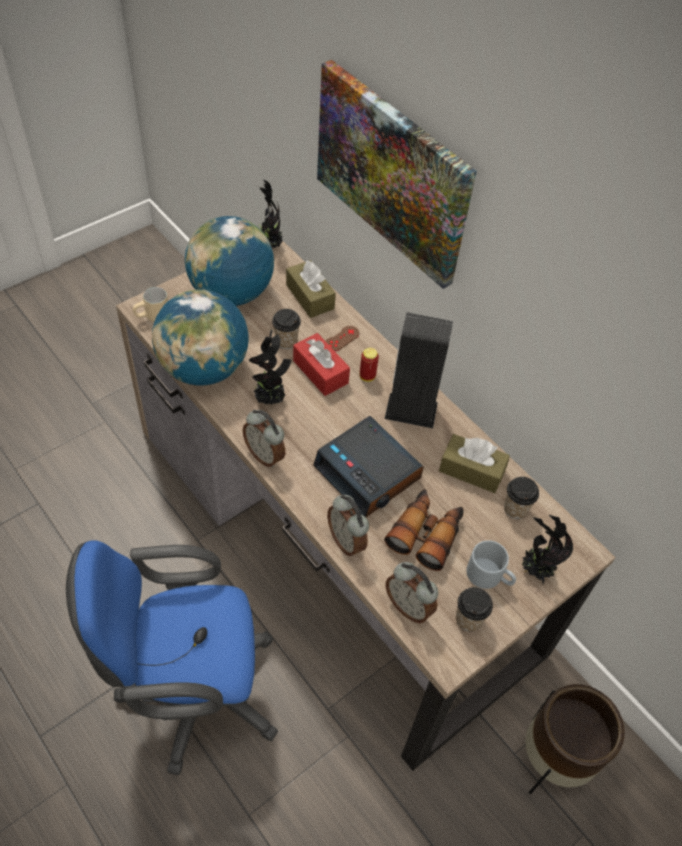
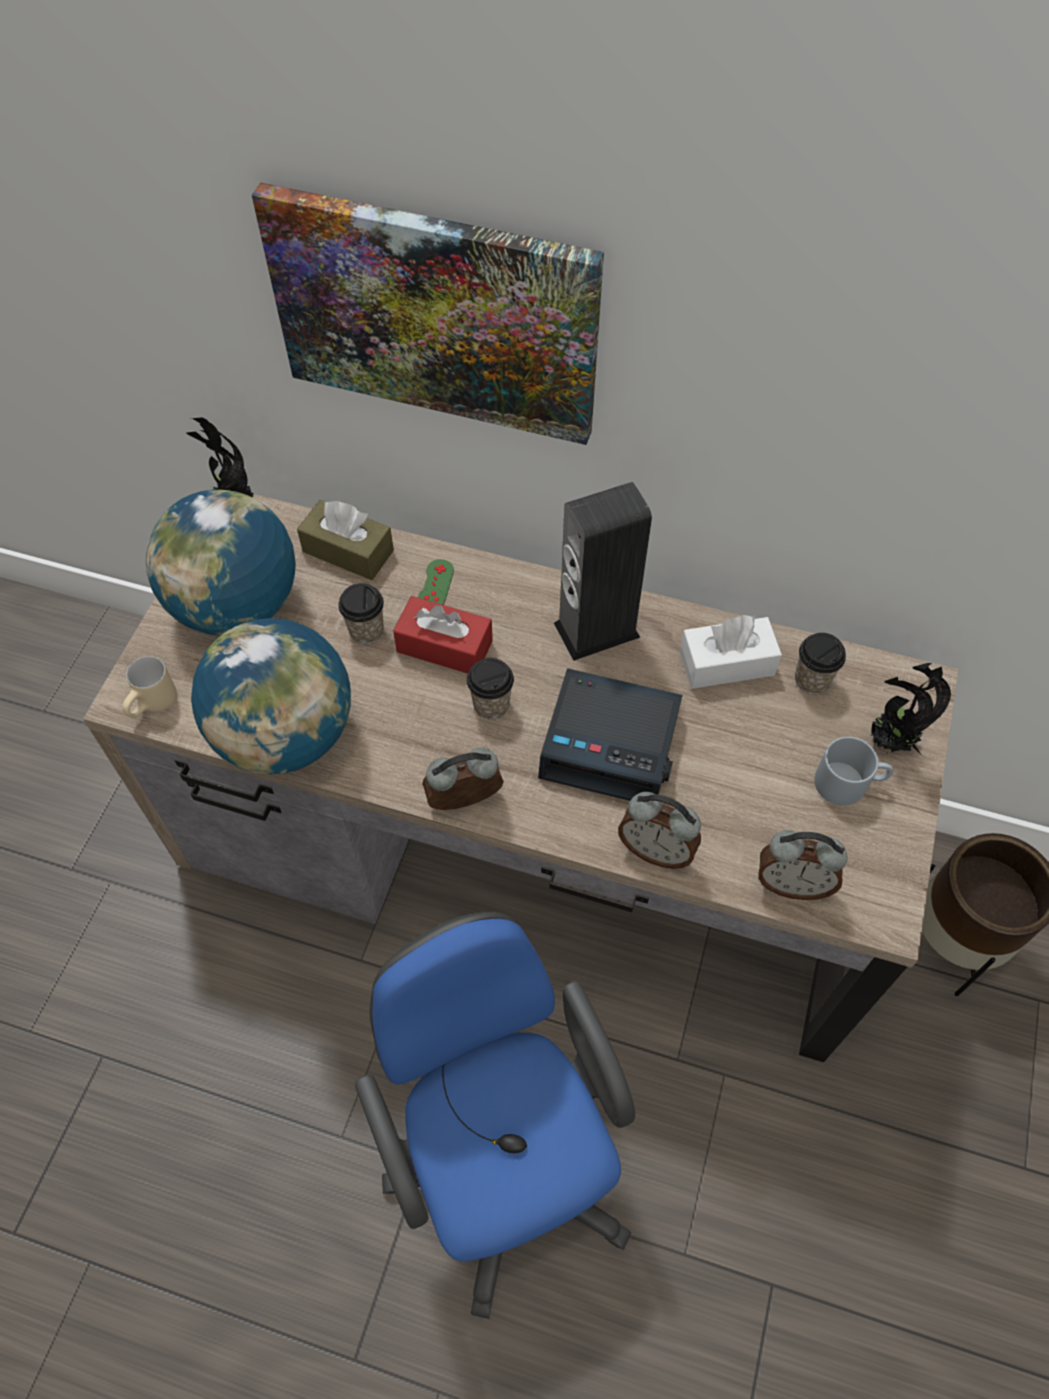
camera: 30 degrees left, 5 degrees up
blue office chair [66,540,278,775] -> blue office chair turned 105 degrees clockwise [355,912,635,1319]
alarm clock [243,409,285,468] -> alarm clock turned 150 degrees clockwise [422,747,504,810]
potted plant [249,329,291,405] -> none
brown game controller [326,326,359,351] -> green game controller [418,559,454,605]
can [360,348,379,382] -> none
binoculars [384,489,463,571] -> none
brown tissue box [439,434,510,493] -> white tissue box [679,615,782,689]
cup [456,587,493,632] -> cup moved to [467,658,514,720]

